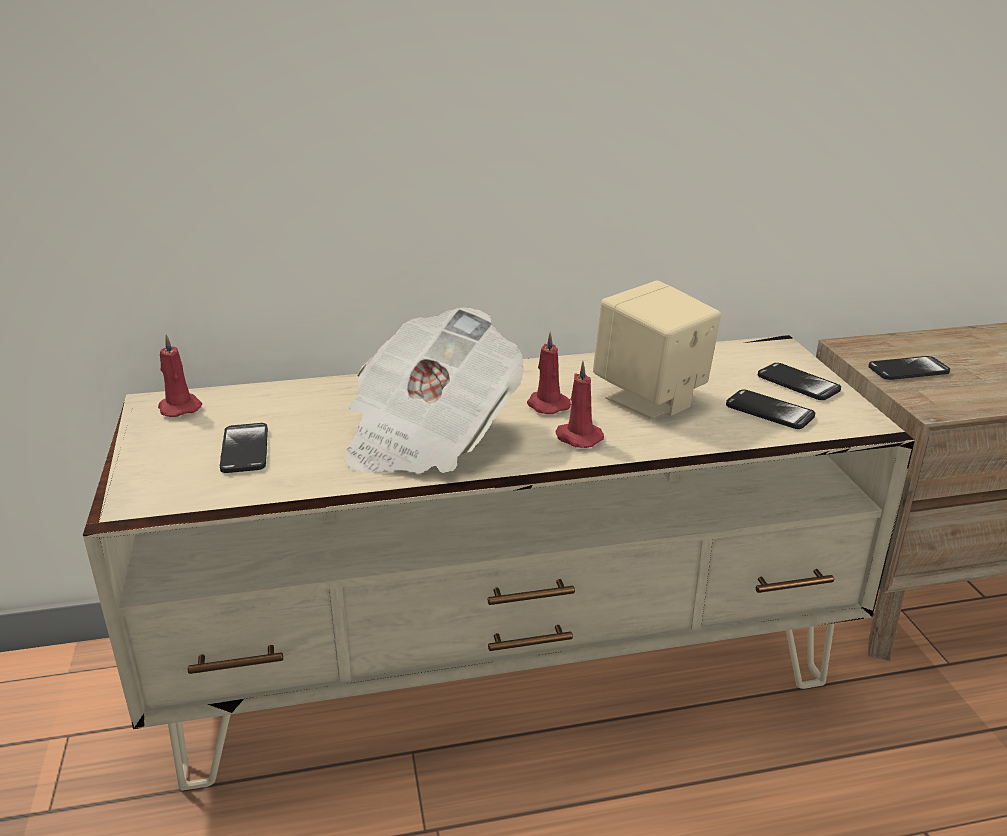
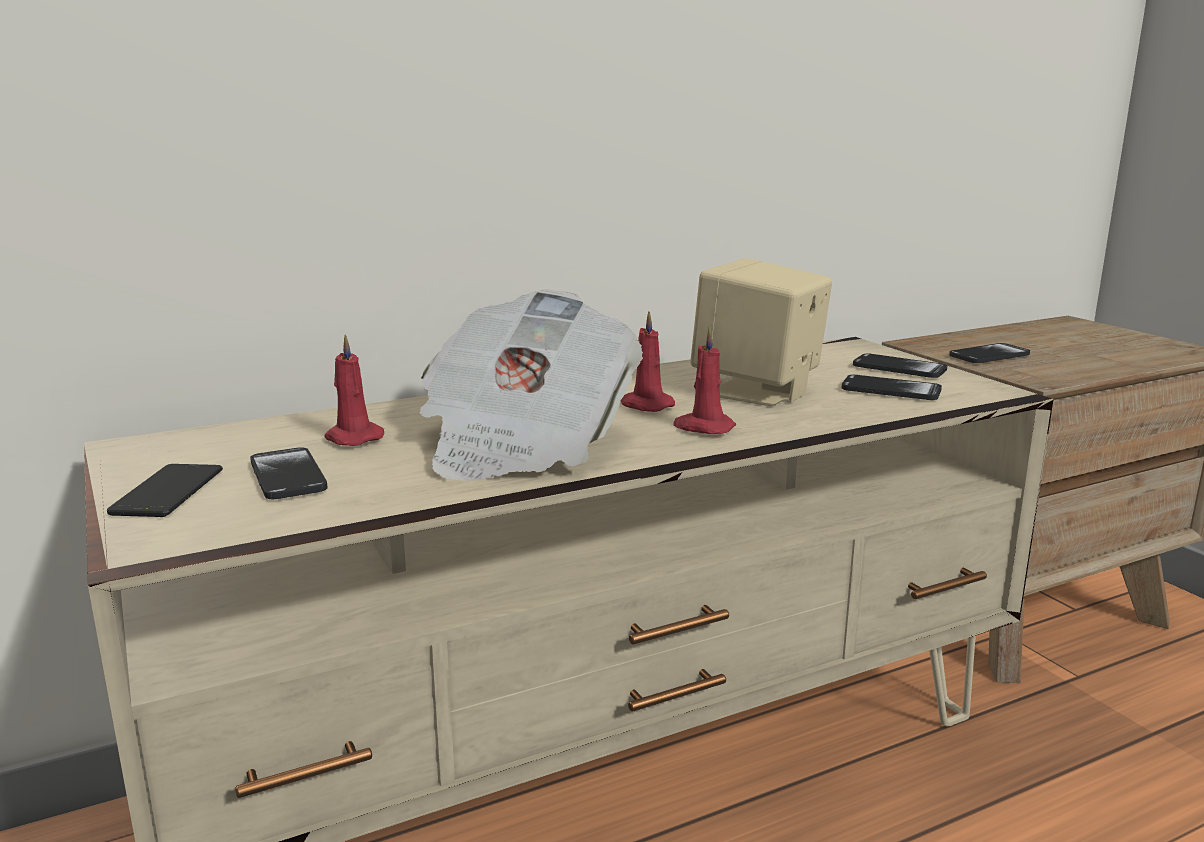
camera: 15 degrees left, 10 degrees down
red candle [158,334,202,417] -> red candle moved to [324,334,384,446]
none -> phone [107,464,223,517]

